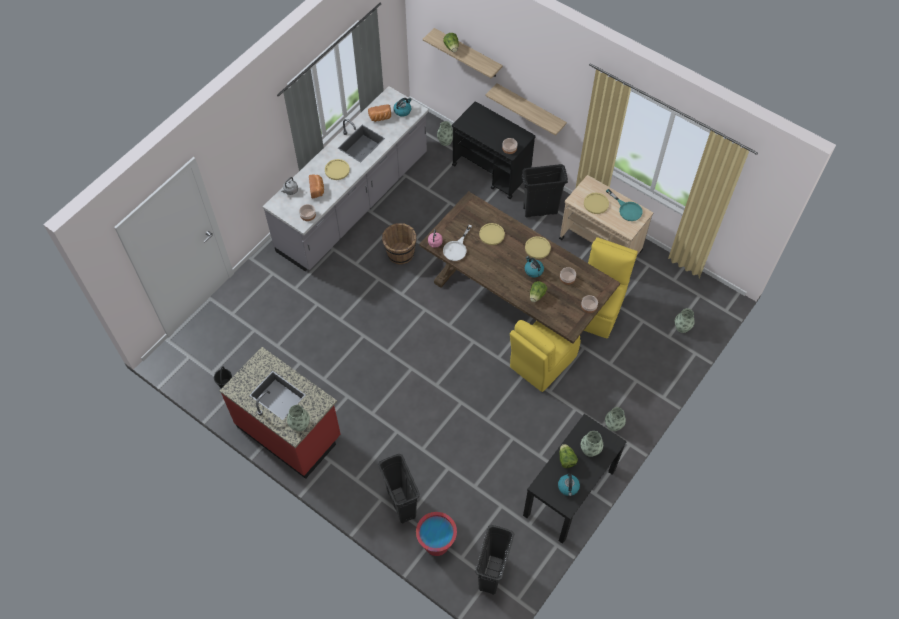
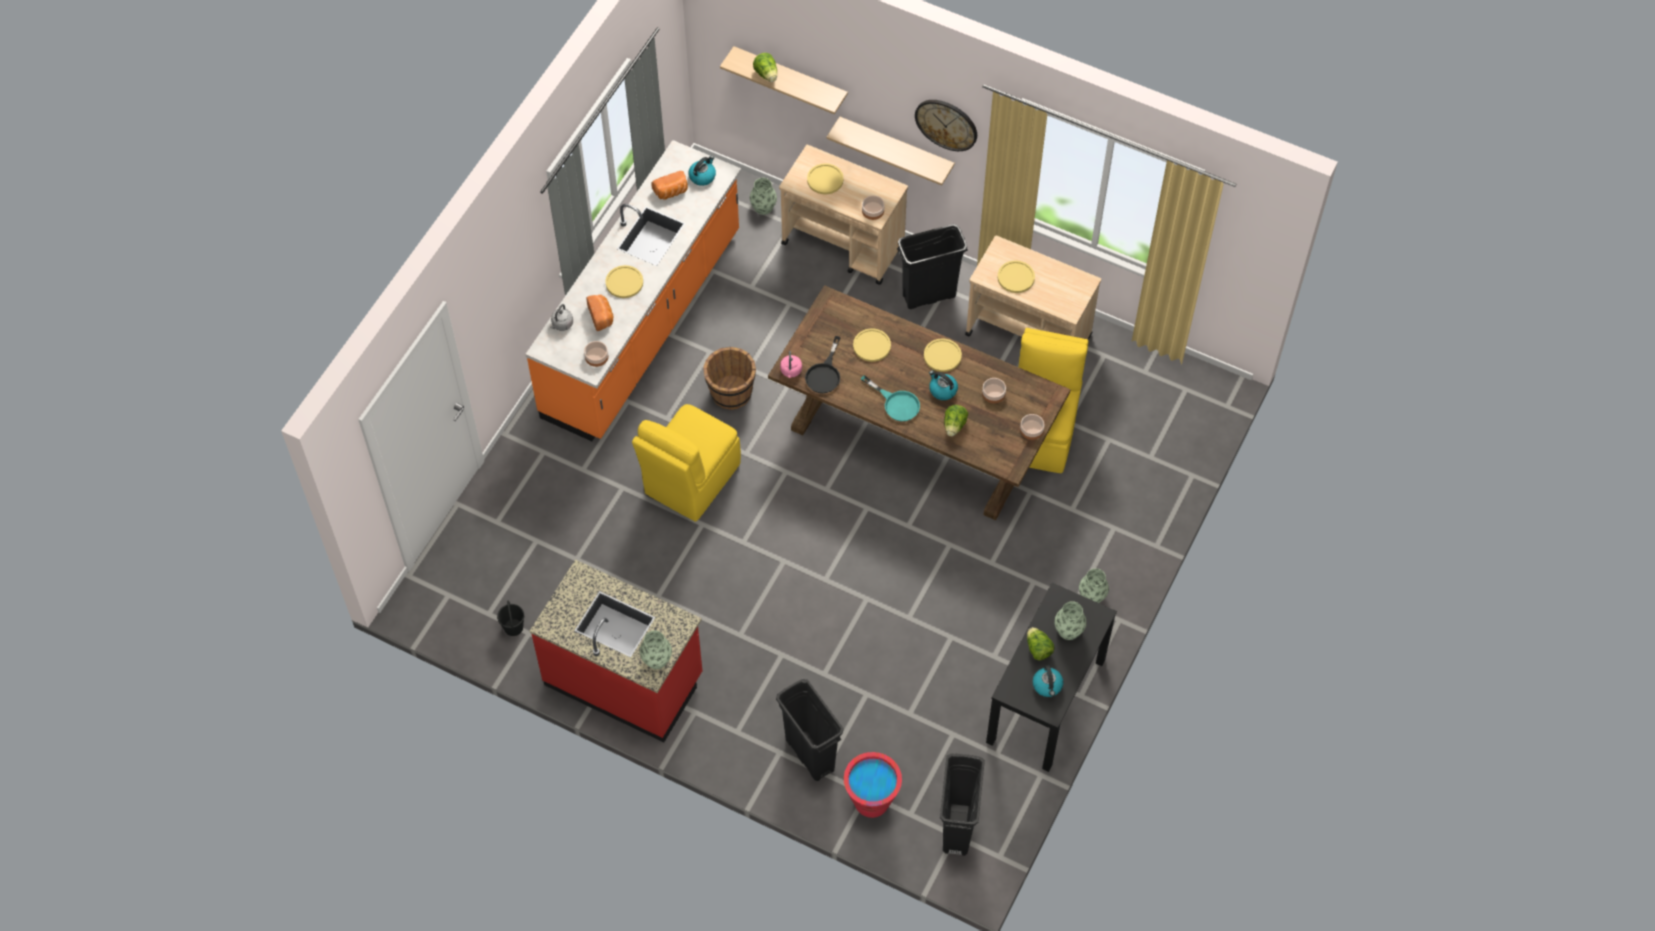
camera: 10 degrees left, 0 degrees up
grey counter [262,86,429,271] -> orange counter [525,140,741,441]
white frying pan [443,225,472,261] -> black frying pan [805,336,841,393]
black cart [452,101,536,199] -> beige cart [779,145,908,285]
yellow chair [510,320,581,392] -> yellow chair moved to [632,404,741,522]
turquoise frying pan [606,189,643,221] -> turquoise frying pan moved to [861,375,920,421]
vase [675,308,695,333] -> none
none -> yellow plate [807,163,843,194]
none -> wall clock [915,100,977,151]

